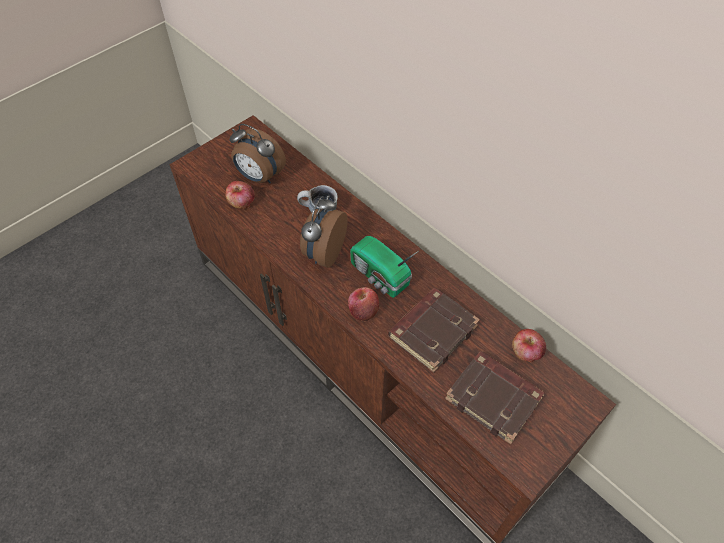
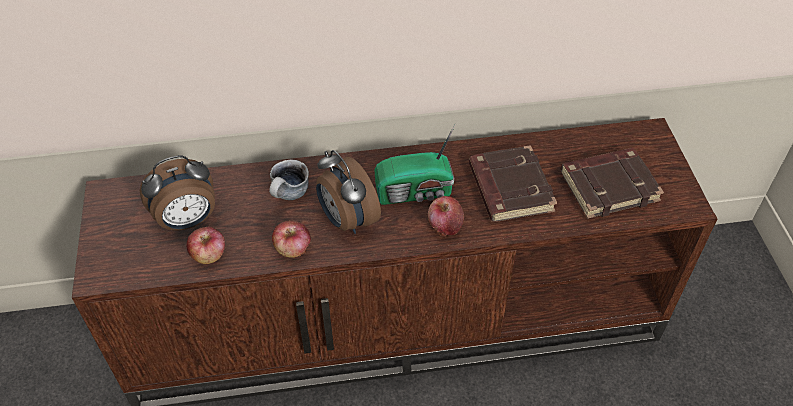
camera: 55 degrees left, 5 degrees down
apple [512,329,546,363] -> apple moved to [272,221,311,258]

